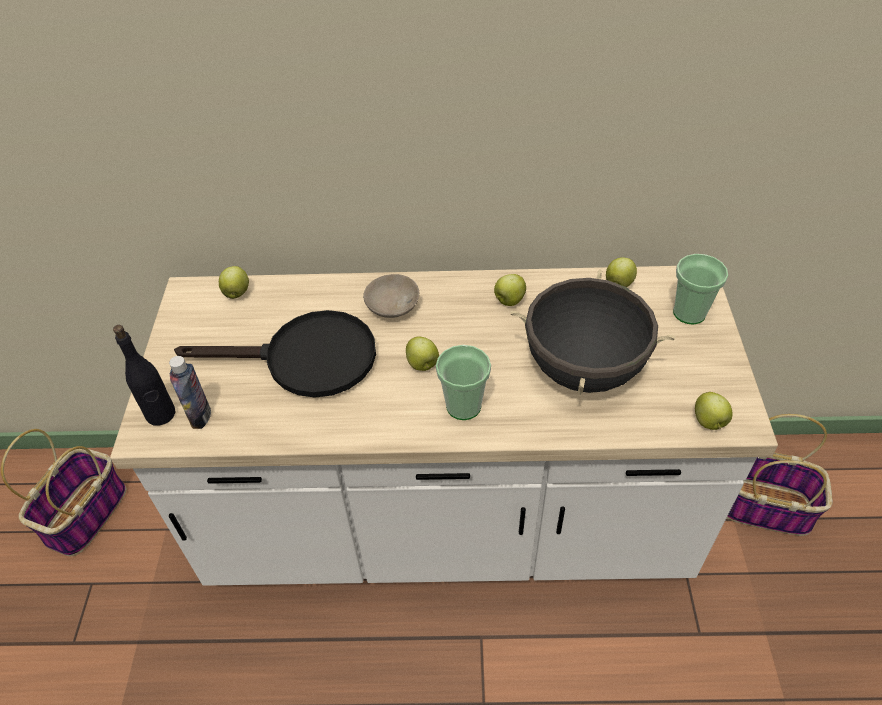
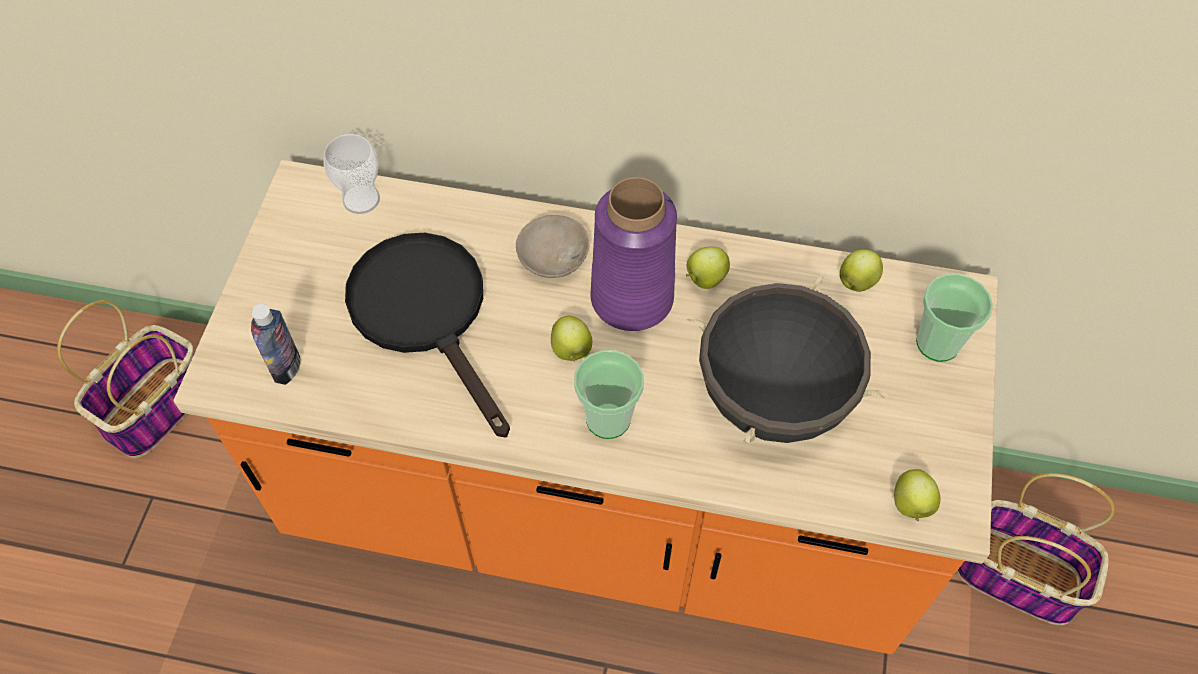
camera: 10 degrees right, 10 degrees up
white counter [110,266,778,586] -> orange counter [173,160,998,654]
black bottle [113,325,176,426] -> none
black frying pan [174,310,376,398] -> black frying pan turned 135 degrees counterclockwise [345,233,510,438]
apple [219,266,249,299] -> cup [323,134,380,214]
none -> purple vase [591,177,677,331]

